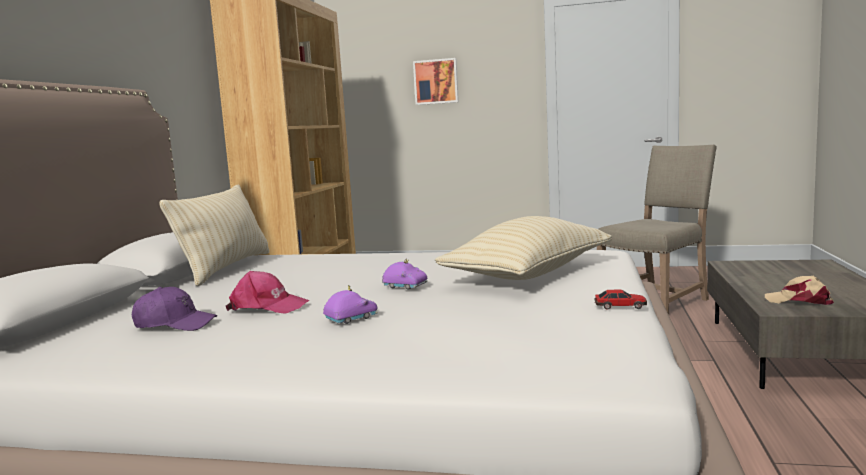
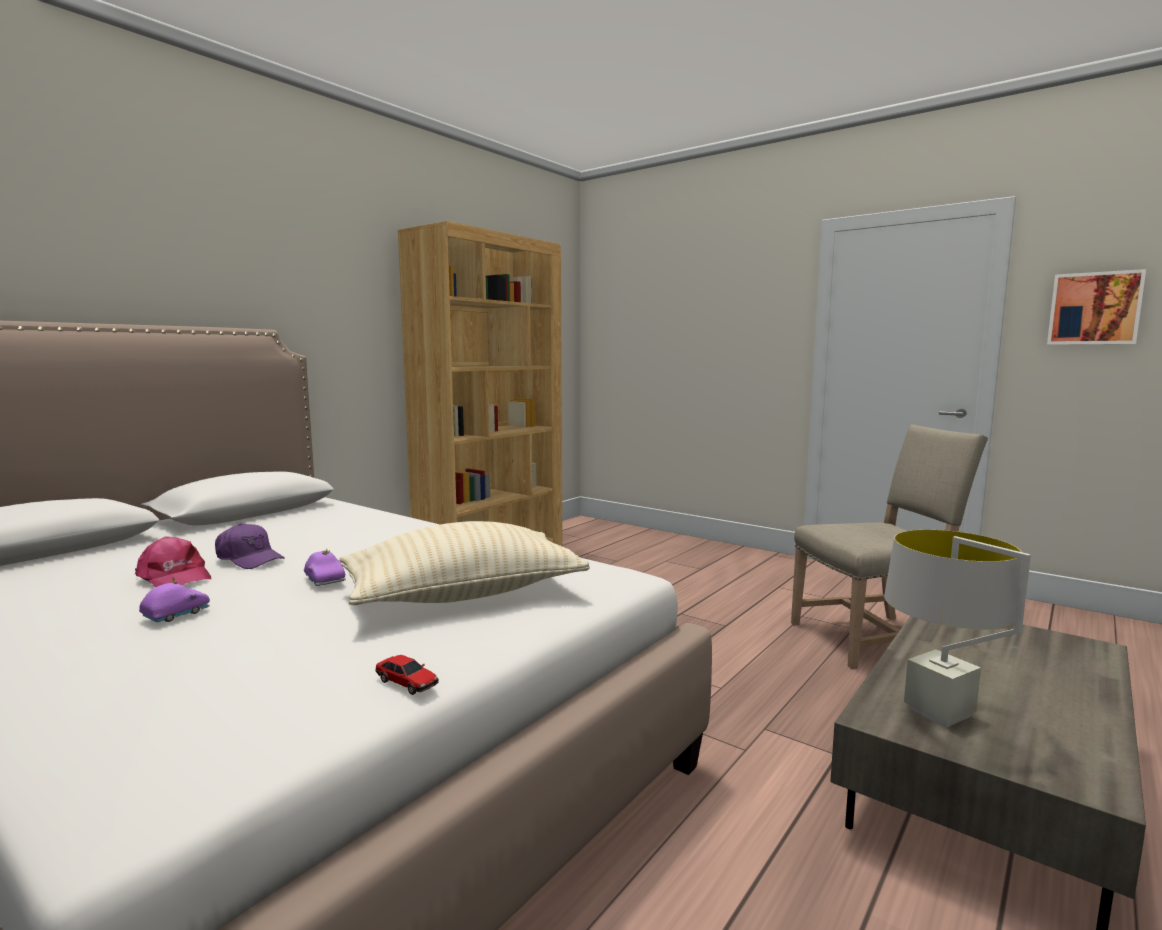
camera: 25 degrees right, 0 degrees up
purple cap [132,287,217,331] -> purple cap moved to [215,523,285,569]
beige pillow [159,184,269,286] -> none
purple toy car [323,285,377,324] -> purple toy car turned 45 degrees counterclockwise [139,577,210,622]
picture [413,58,459,105] -> picture moved to [1047,269,1146,345]
beige cap [765,276,834,305] -> grey table lamp [884,530,1031,728]

